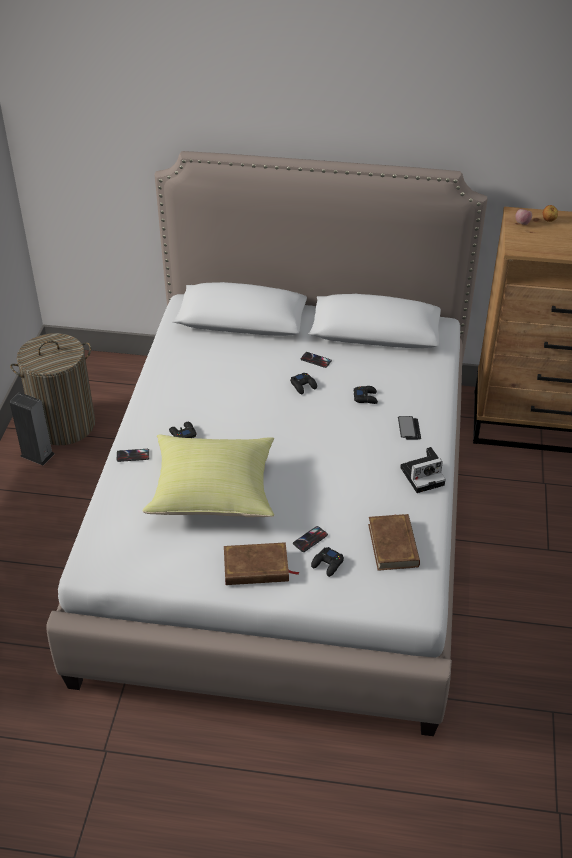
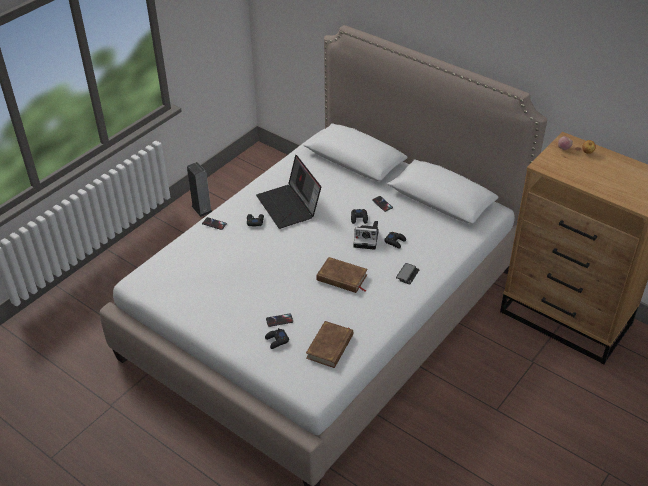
camera: 30 degrees right, 0 degrees up
laundry basket [10,333,95,445] -> none
yellow pillow [142,434,274,517] -> none
brown book [224,542,299,585] -> brown book moved to [316,257,368,293]
camera [400,447,446,493] -> camera moved to [353,221,379,250]
none -> laptop [256,155,321,229]

